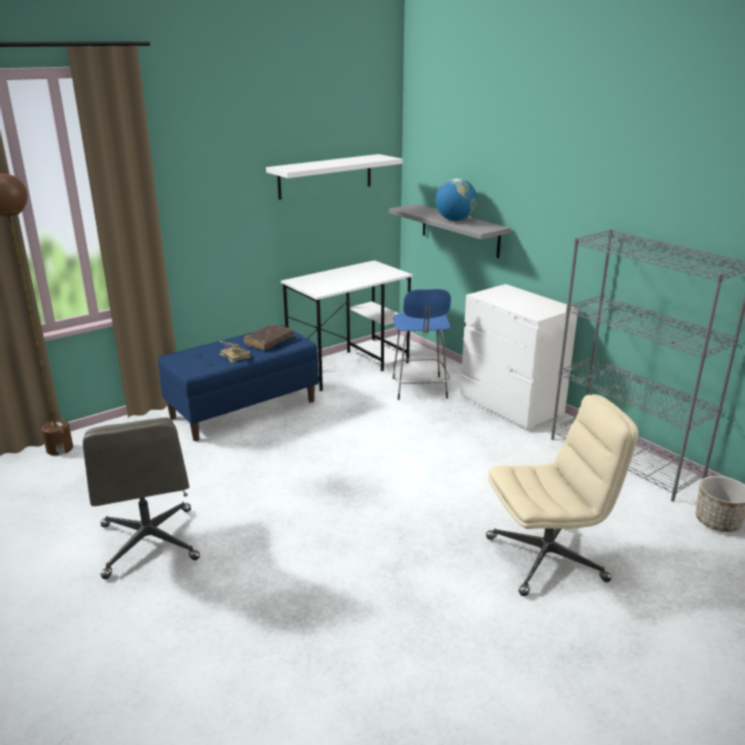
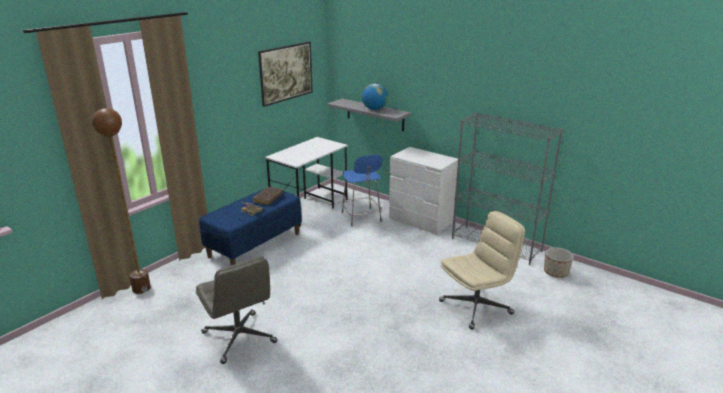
camera: 15 degrees left, 0 degrees up
white shelf [266,154,402,200] -> picture [258,42,313,107]

